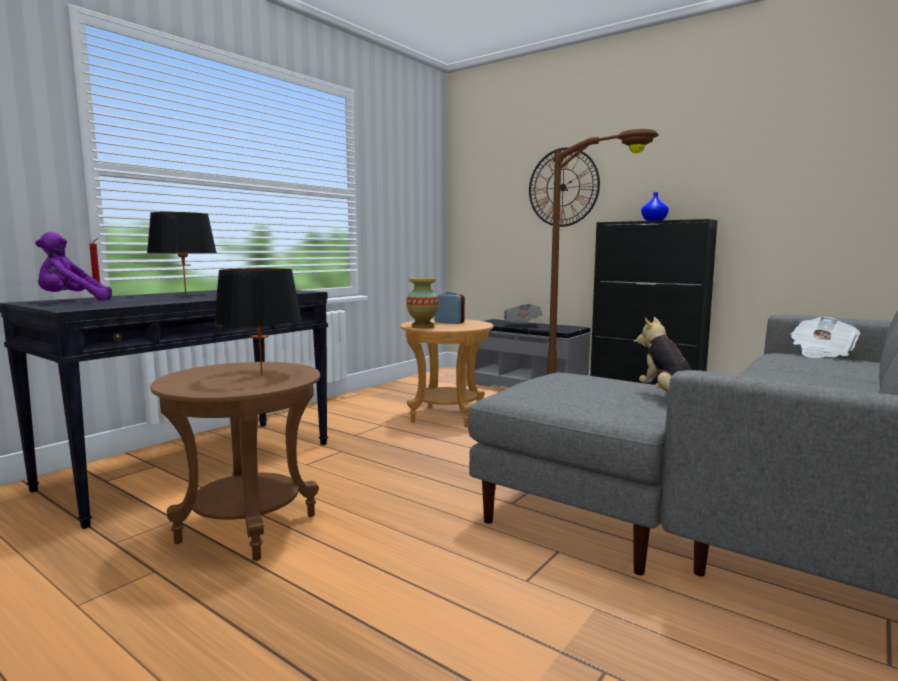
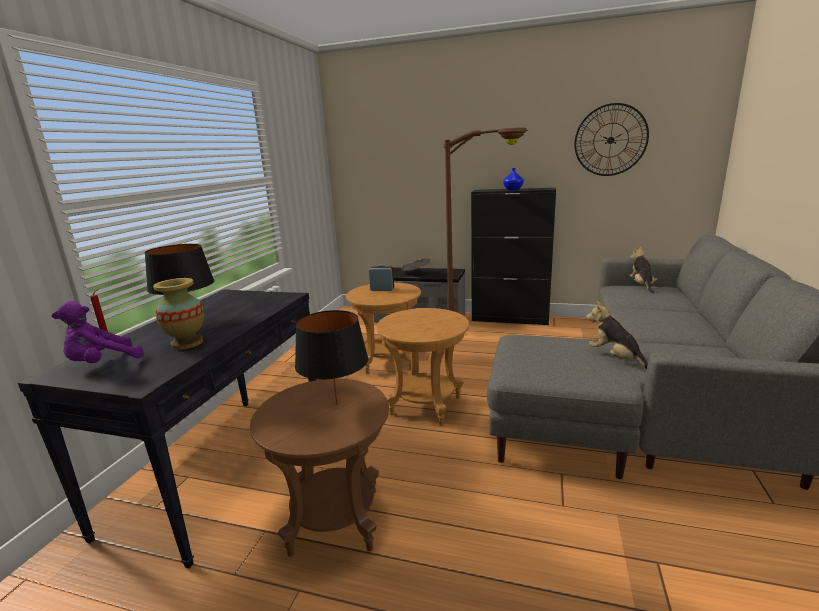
camera: 20 degrees left, 10 degrees up
vase [406,278,439,329] -> vase moved to [153,278,204,350]
wall clock [529,147,600,227] -> wall clock moved to [574,103,649,176]
newspaper [790,317,861,358] -> plush toy [630,247,657,294]
none -> brown side table [377,308,469,426]

